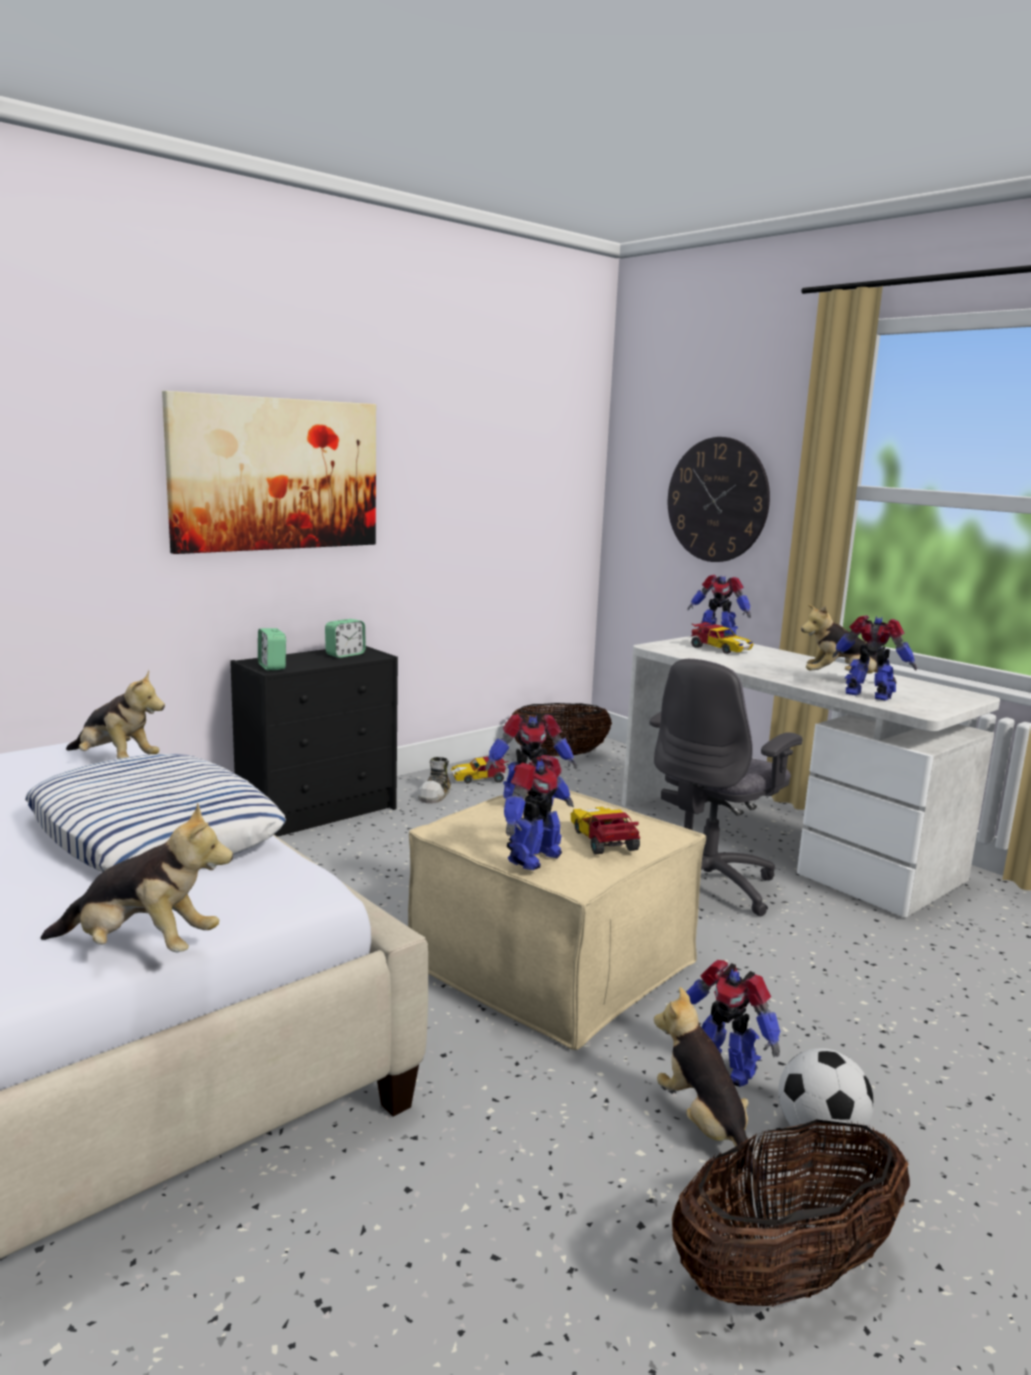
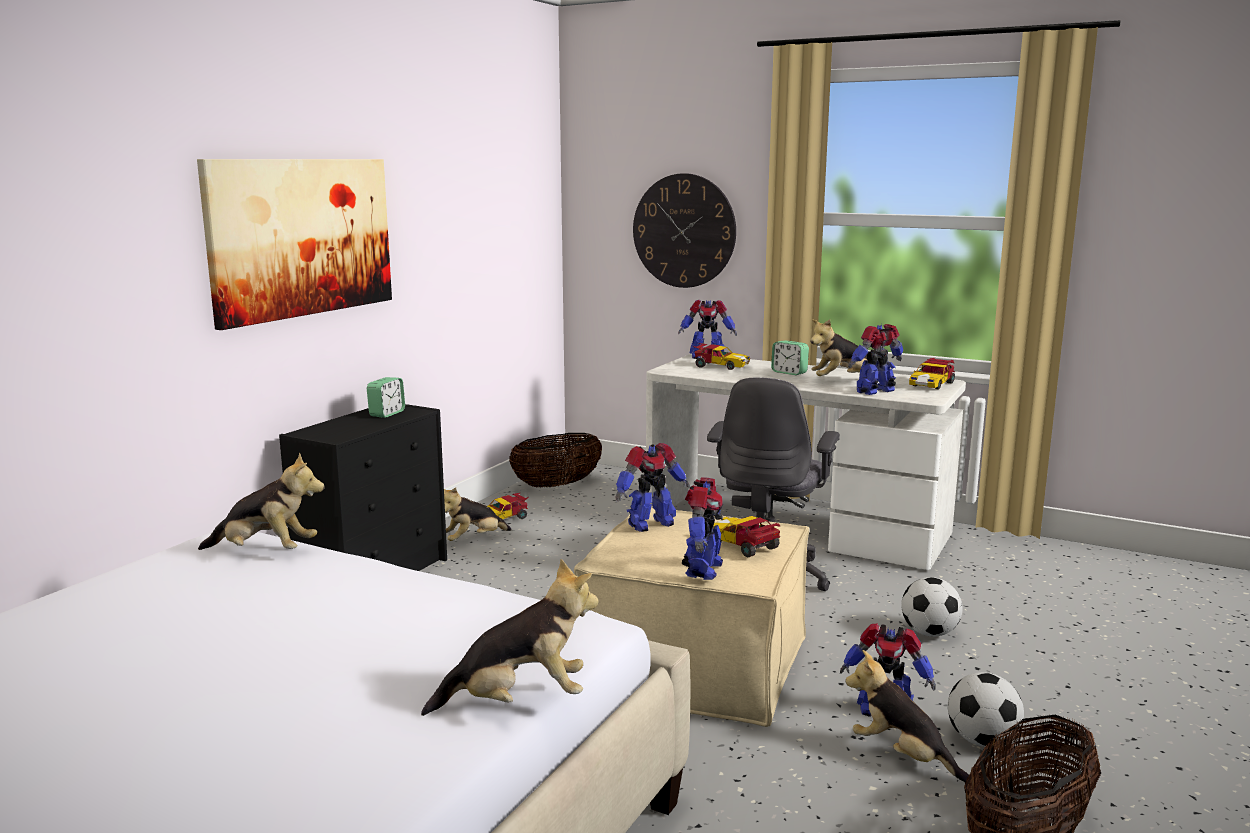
camera: 20 degrees left, 0 degrees up
pillow [25,754,286,872] -> none
alarm clock [258,628,286,671] -> alarm clock moved to [771,340,809,375]
shoe [418,757,451,804] -> plush toy [444,487,512,541]
toy robot [832,615,917,701] -> toy robot turned 45 degrees counterclockwise [848,324,903,395]
none -> football [901,577,963,637]
none -> toy car [909,358,955,390]

